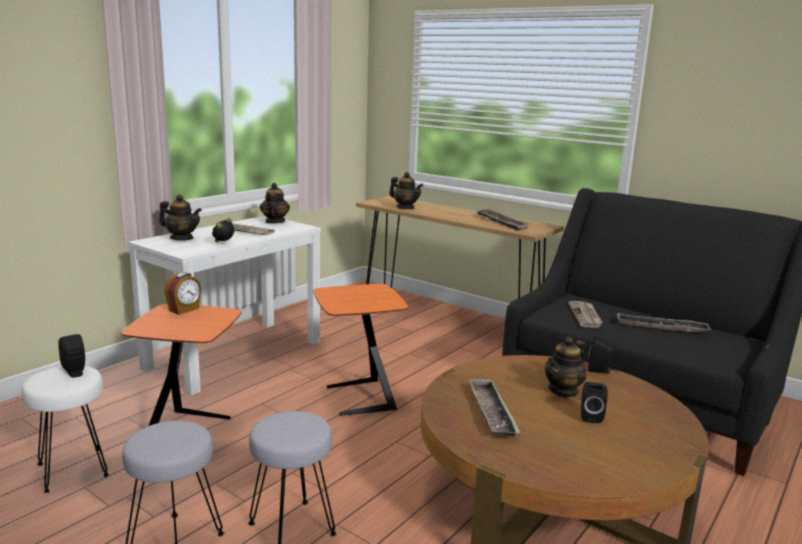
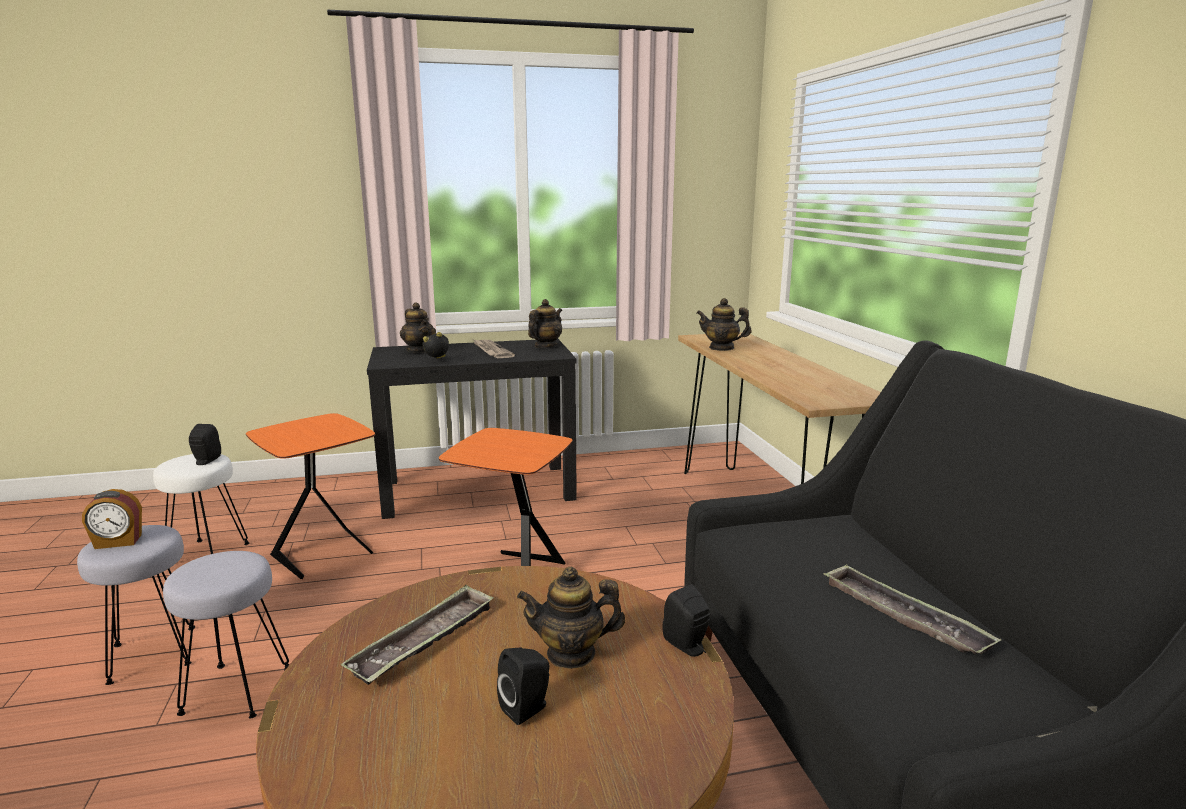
camera: 40 degrees right, 0 degrees up
white console table [128,216,321,396] -> black console table [367,339,577,519]
alarm clock [165,273,201,315] -> alarm clock moved to [82,489,142,549]
teapot [389,172,423,209] -> teapot turned 120 degrees clockwise [697,298,752,351]
tray [476,209,530,231] -> none
newspaper [568,301,603,328] -> none

